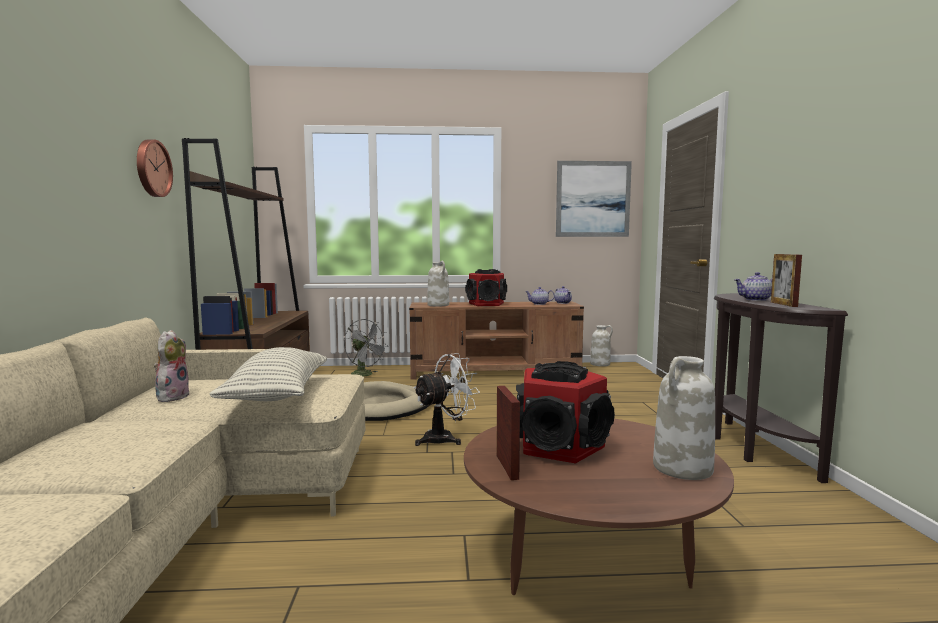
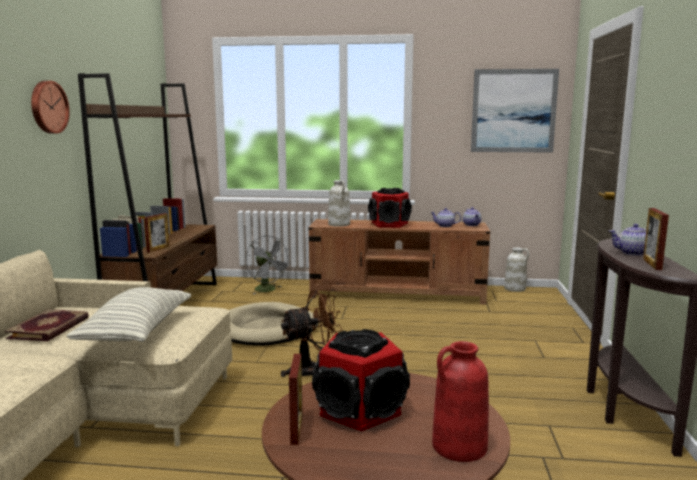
camera: 10 degrees right, 5 degrees up
plush toy [154,330,189,402] -> book [5,309,89,341]
white fan [413,353,480,446] -> brown fan [281,289,342,377]
white vase [653,356,715,480] -> red vase [432,341,489,462]
none -> picture frame [144,213,170,252]

